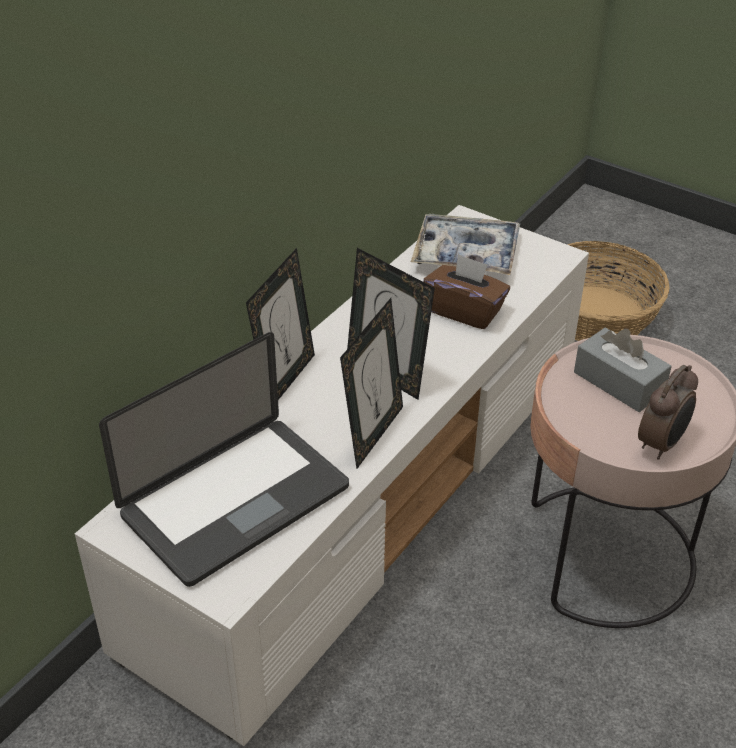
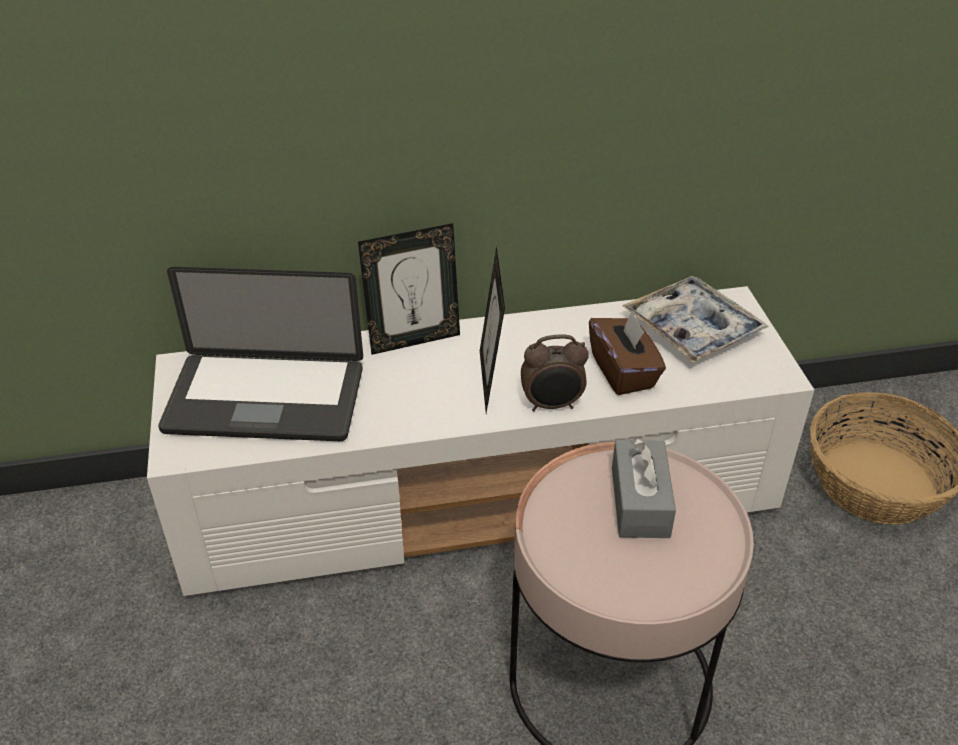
camera: 45 degrees right, 0 degrees up
picture frame [340,298,403,469] -> none
alarm clock [638,365,698,460] -> alarm clock moved to [521,334,589,411]

